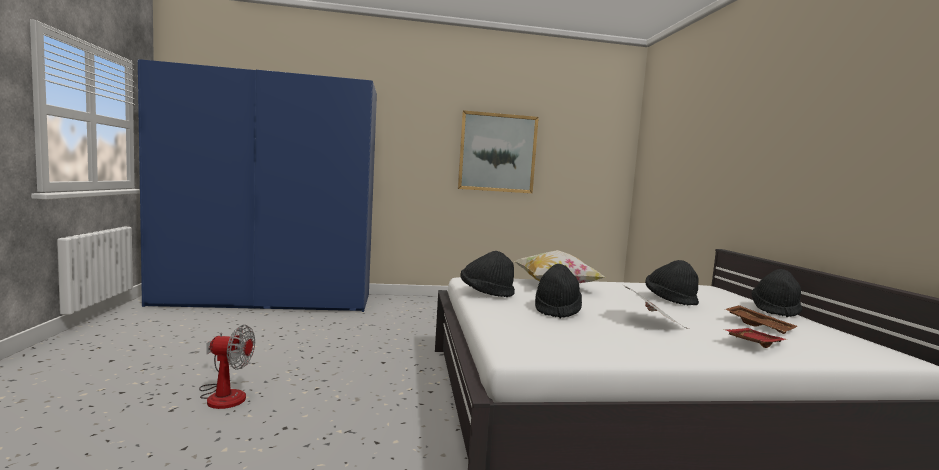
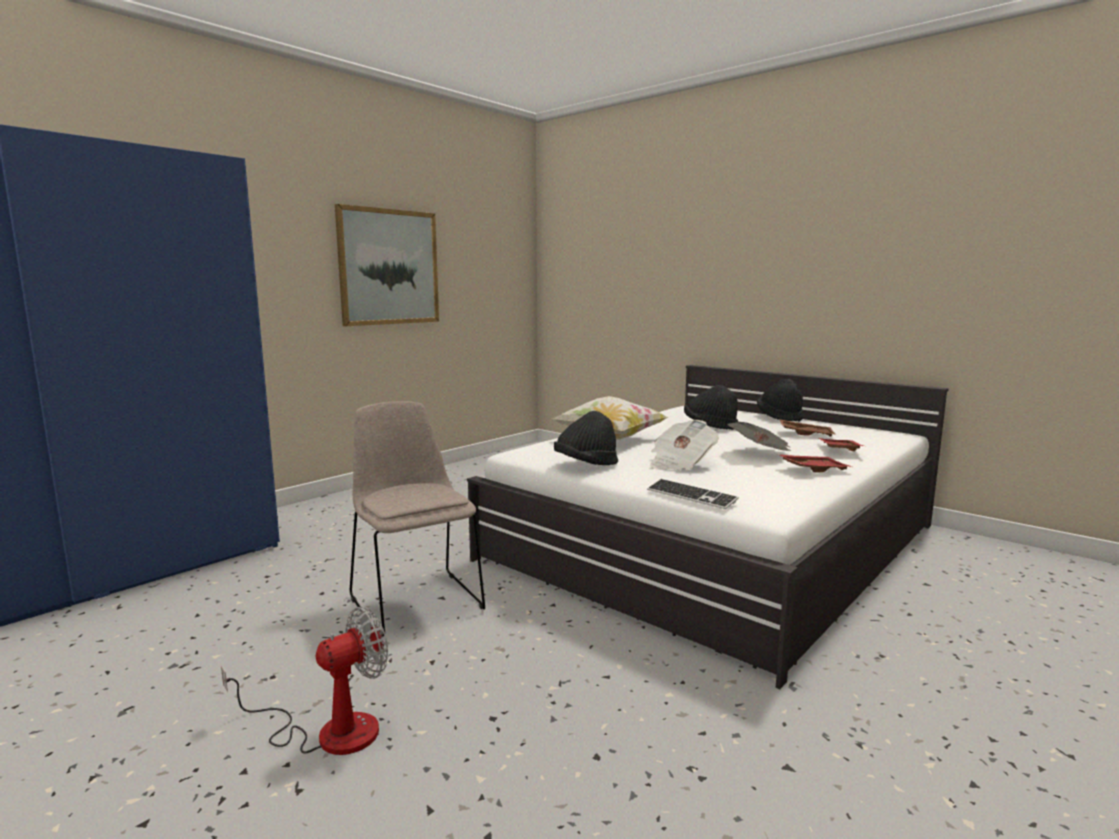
camera: 40 degrees left, 5 degrees up
black hat [535,264,582,318] -> newspaper [650,420,719,470]
none -> beige chair [350,401,485,636]
none -> keyboard [647,479,739,509]
none -> red tray [778,454,852,472]

